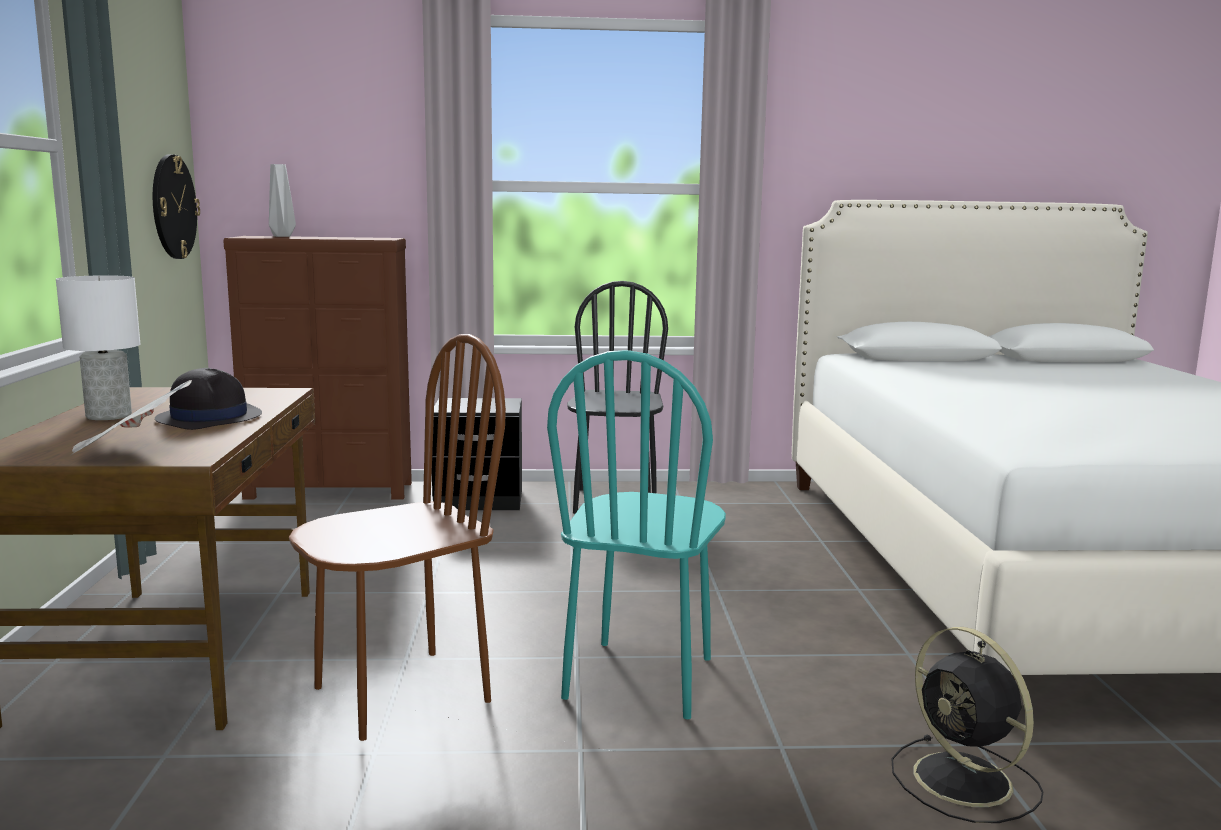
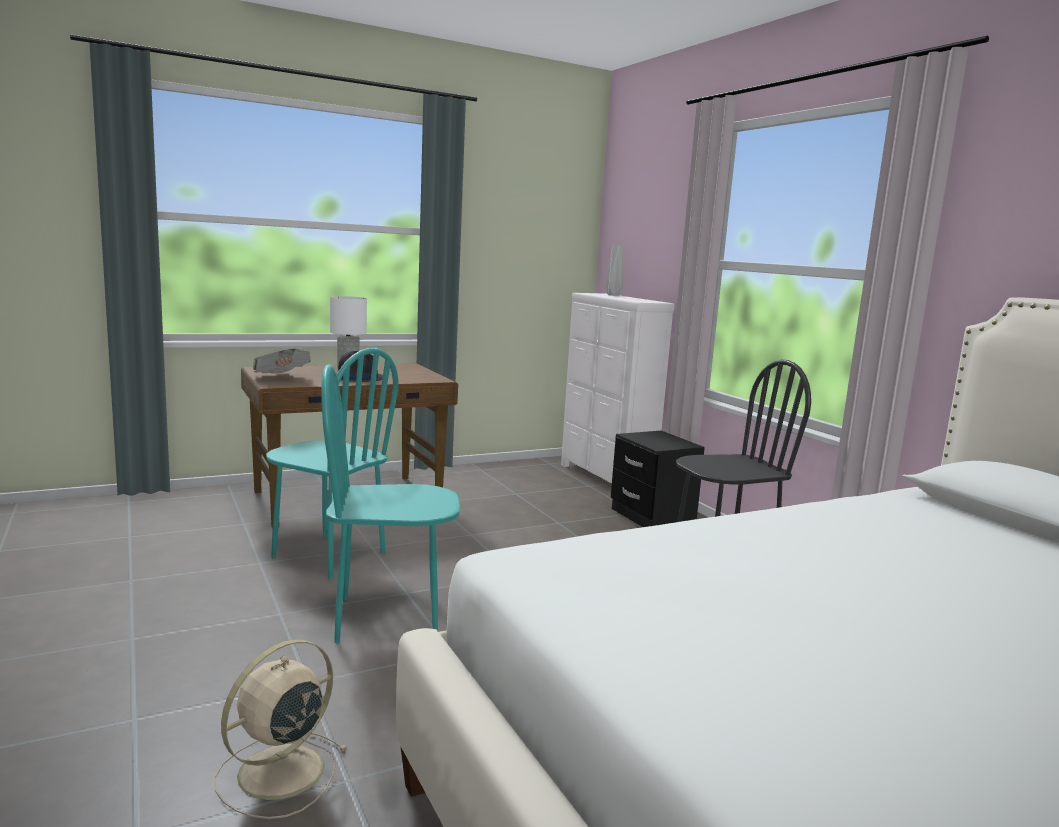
camera: 65 degrees right, 0 degrees up
wall clock [153,154,200,259] -> none
brown dresser [223,236,412,500] -> white dresser [561,293,674,483]
brown chair [289,334,506,741] -> turquoise chair [266,348,398,579]
black fan [891,627,1044,823] -> beige fan [214,639,348,819]

